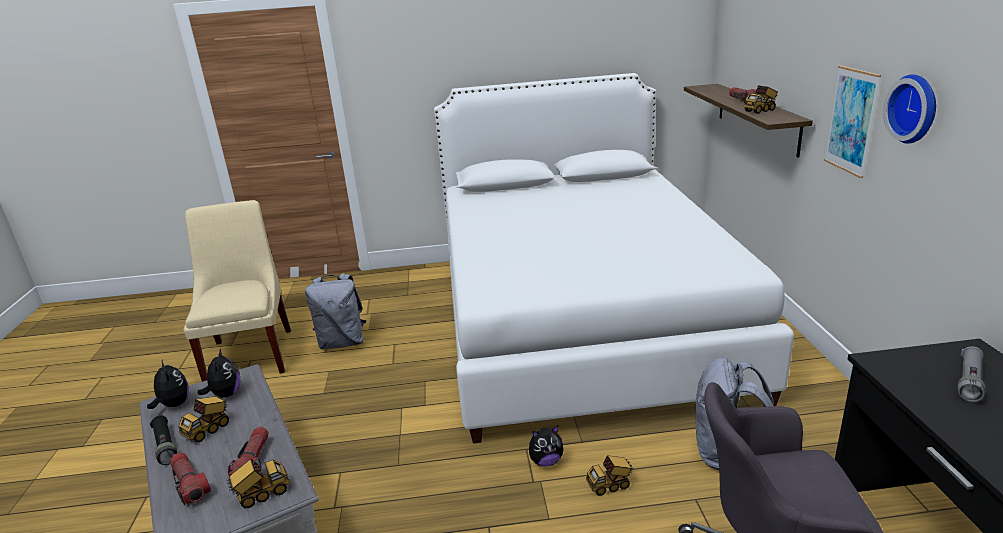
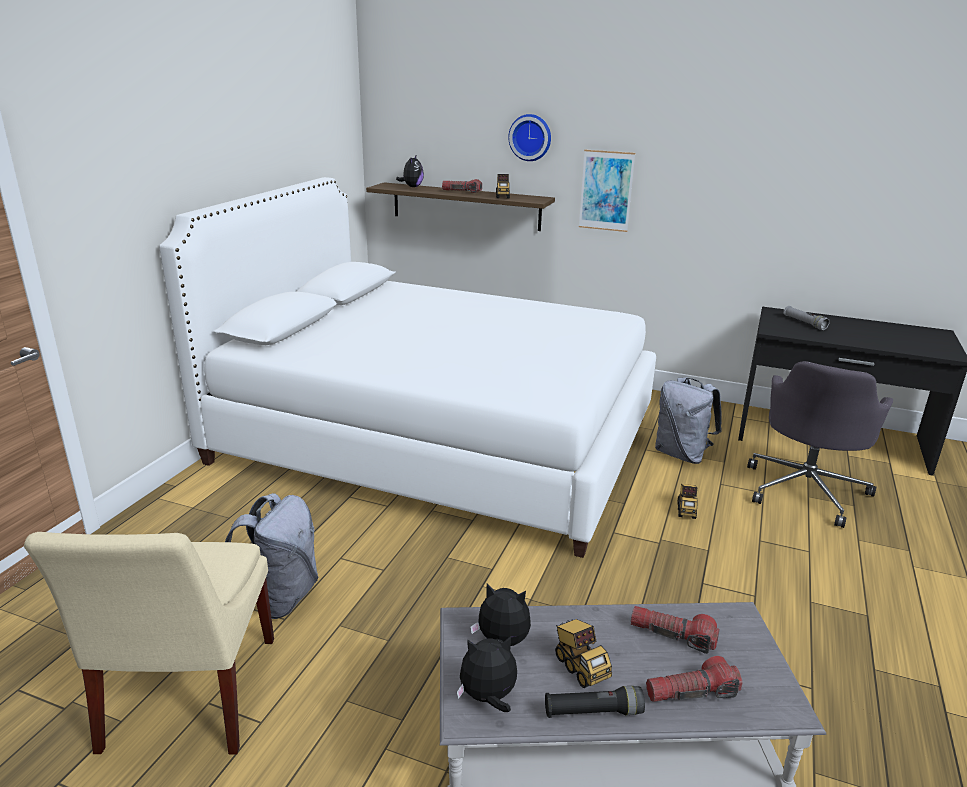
camera: 65 degrees left, 0 degrees up
beige chair [183,200,291,382] -> beige chair turned 105 degrees counterclockwise [24,532,274,755]
toy truck [227,459,290,509] -> none
plush toy [529,426,564,467] -> plush toy moved to [396,156,424,187]
wall clock [883,74,936,144] -> wall clock moved to [508,114,551,161]

